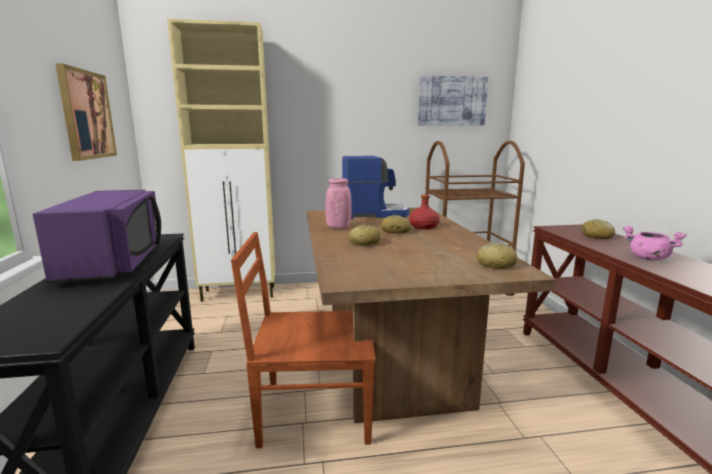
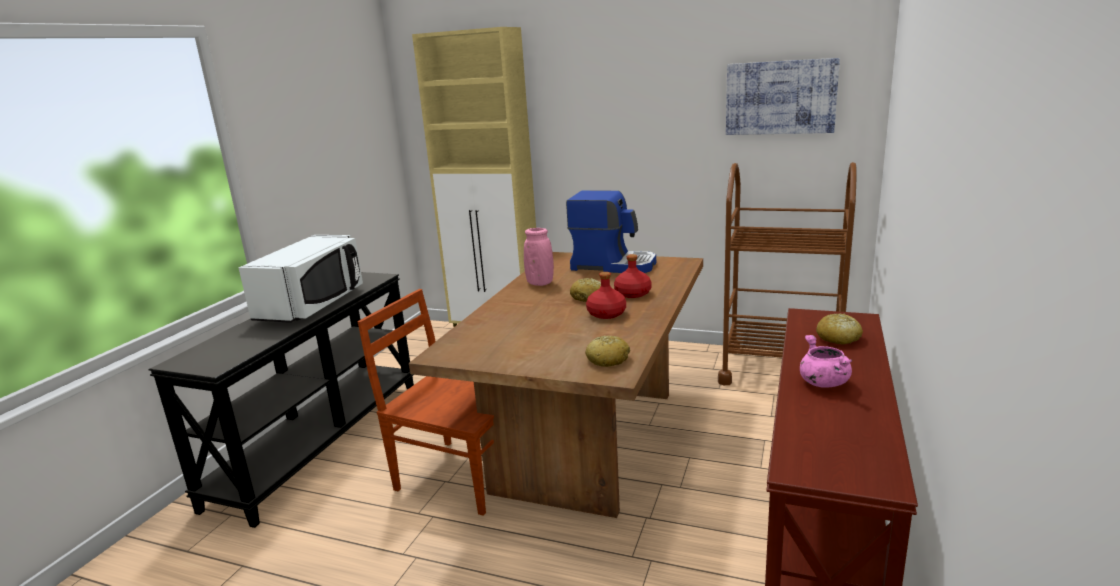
camera: 30 degrees right, 5 degrees up
purple microwave [33,189,161,283] -> white microwave [239,235,363,323]
picture [55,63,117,161] -> none
bread [348,225,380,246] -> none
none -> red bottle [586,272,626,319]

